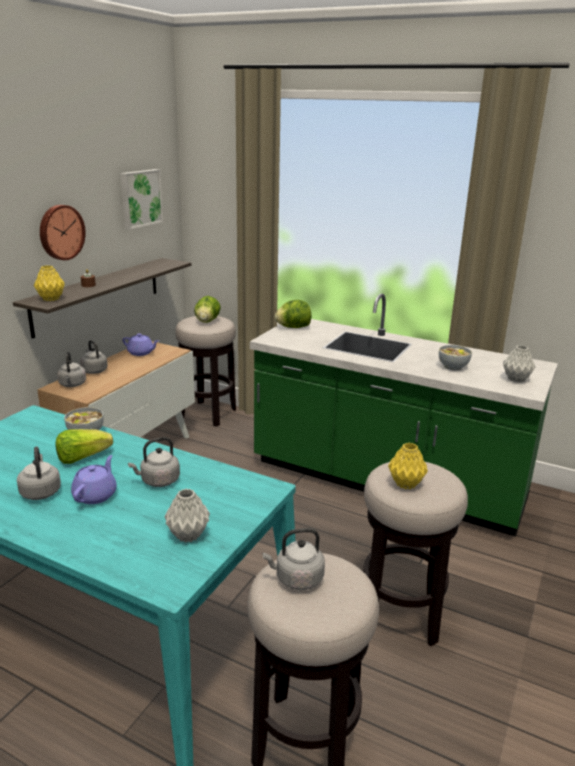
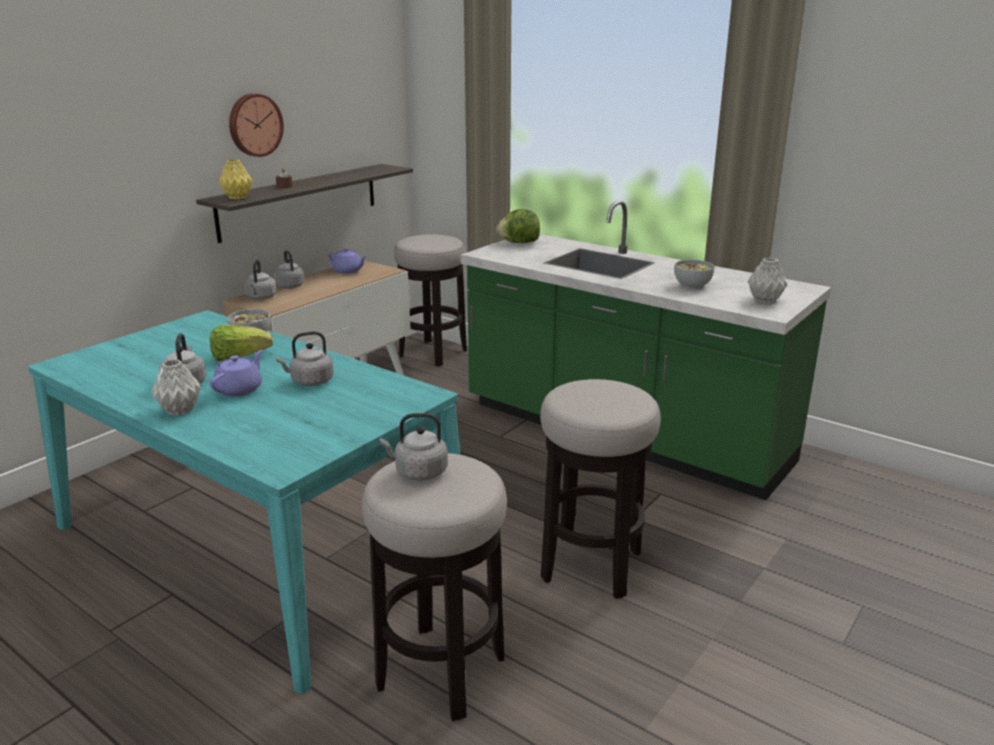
camera: 10 degrees right, 0 degrees up
picture [120,169,163,230] -> none
grey vase [165,489,210,543] -> grey vase moved to [151,359,201,416]
lettuce [194,296,221,323] -> none
yellow vase [388,443,428,489] -> none

